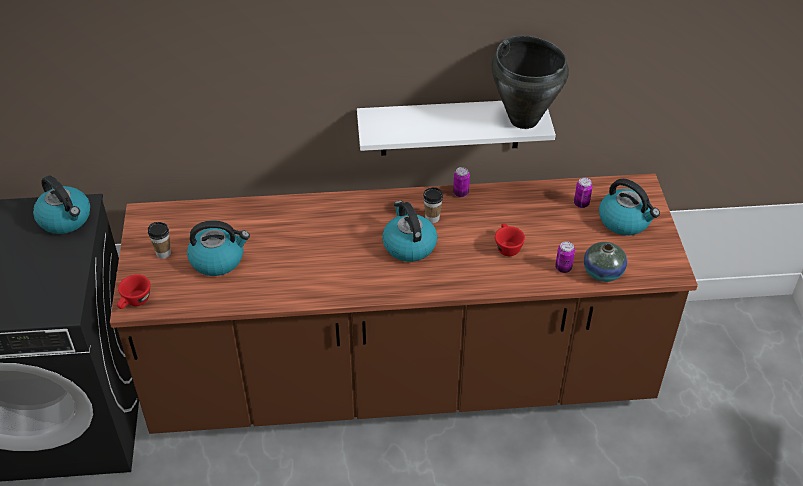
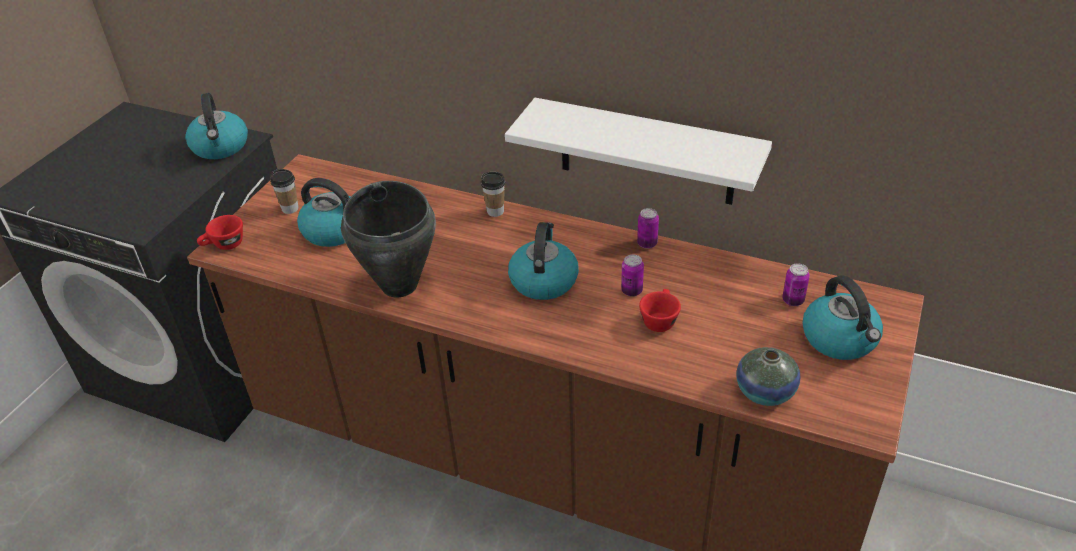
camera: 30 degrees right, 5 degrees down
cup [423,187,443,223] -> cup moved to [481,172,505,217]
black cooking pot [491,36,569,129] -> black cooking pot moved to [341,181,436,298]
can [555,241,575,273] -> can moved to [621,254,644,297]

